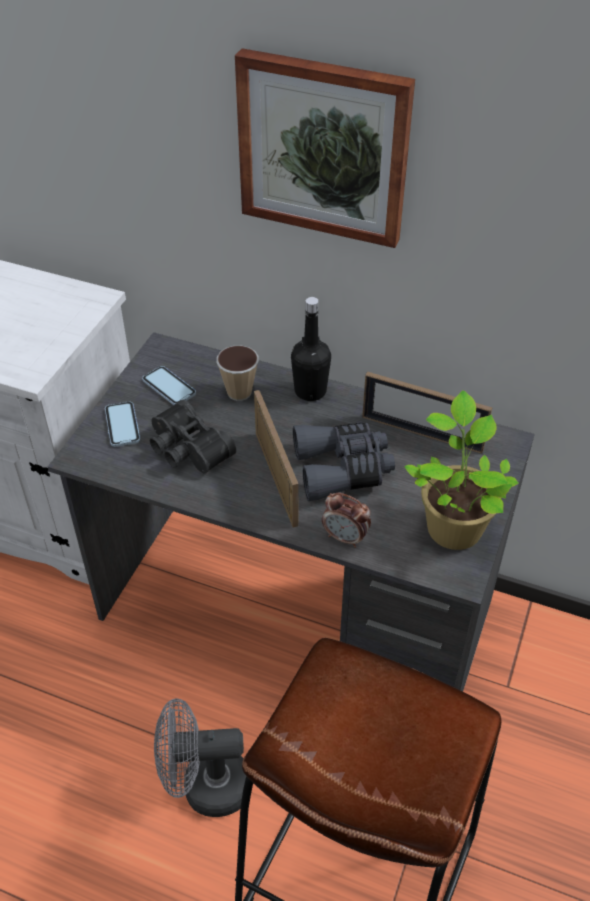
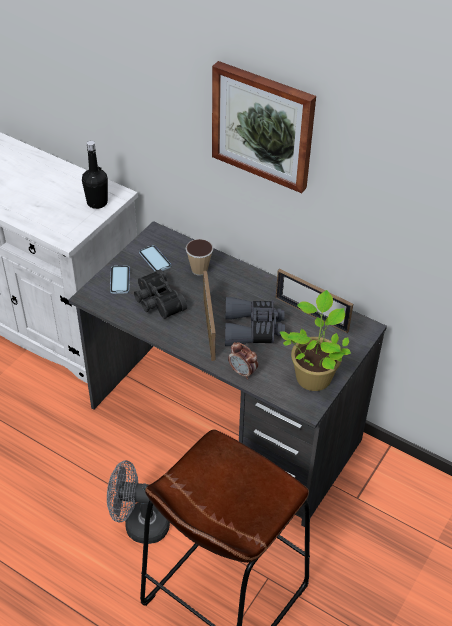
camera: 10 degrees right, 0 degrees up
black bottle [291,297,331,401] -> black bottle moved to [82,141,108,209]

